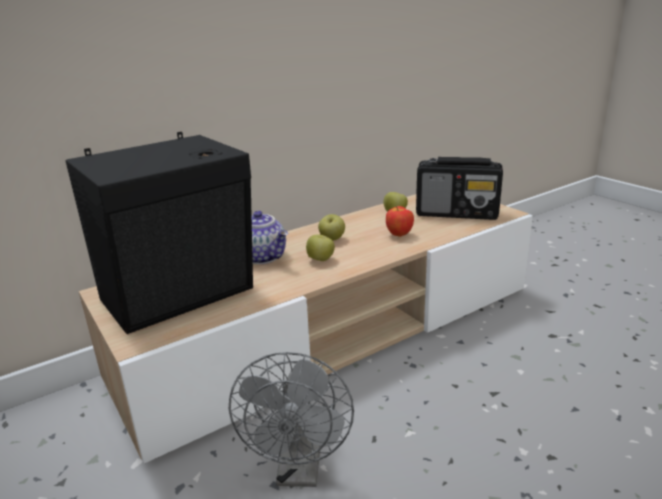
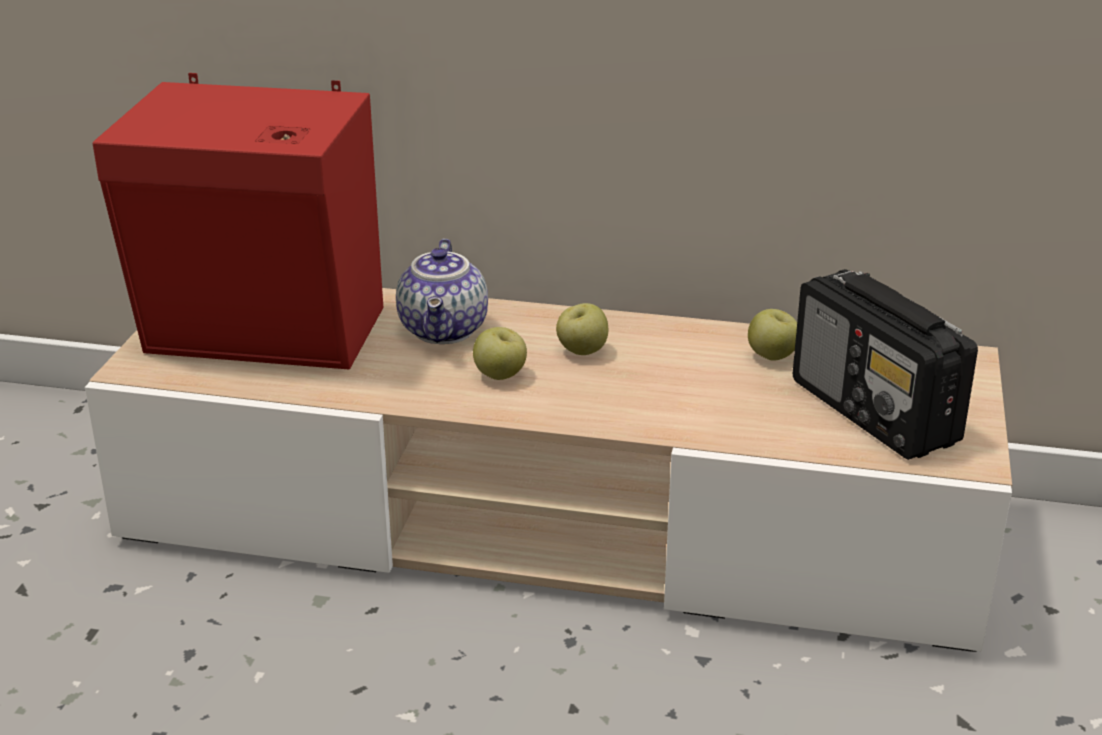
camera: 45 degrees right, 5 degrees up
black speaker [66,132,253,334] -> red speaker [93,73,383,369]
grey fan [229,352,354,487] -> none
apple [386,206,414,237] -> none

